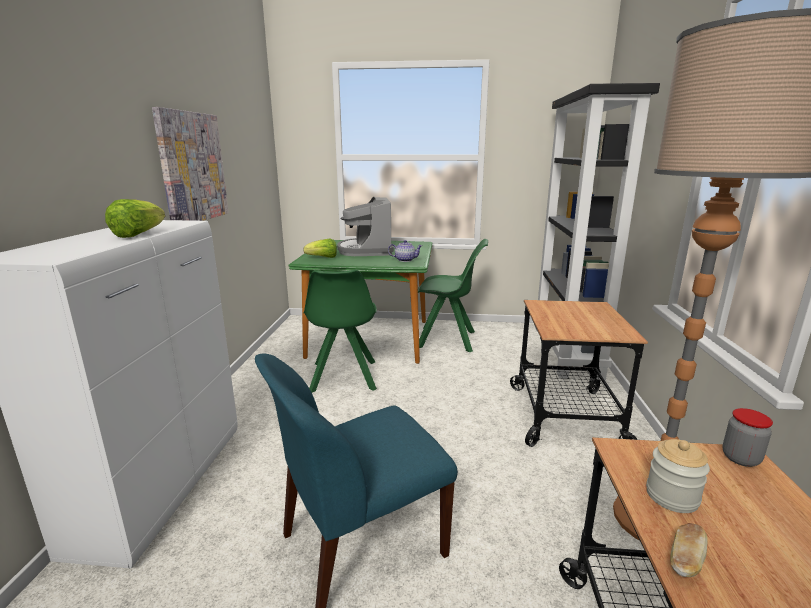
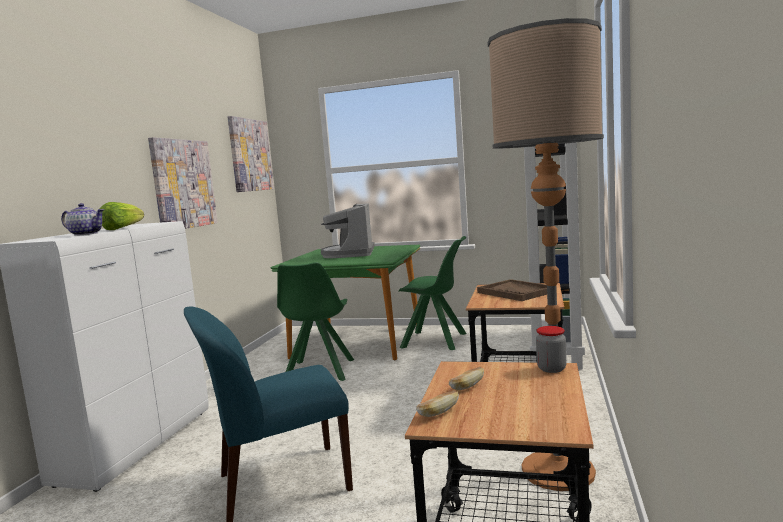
camera: 10 degrees right, 10 degrees down
lettuce [303,239,337,258] -> none
teapot [388,240,423,262] -> teapot moved to [61,203,104,236]
jar [646,439,710,513] -> bread [449,367,484,390]
none -> picture [228,116,274,192]
none -> brown tray [477,279,547,301]

